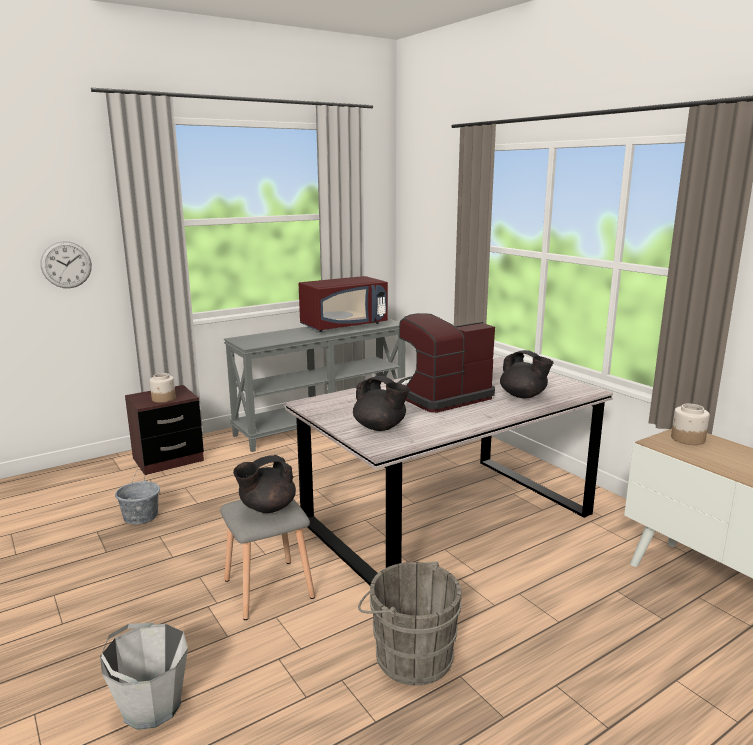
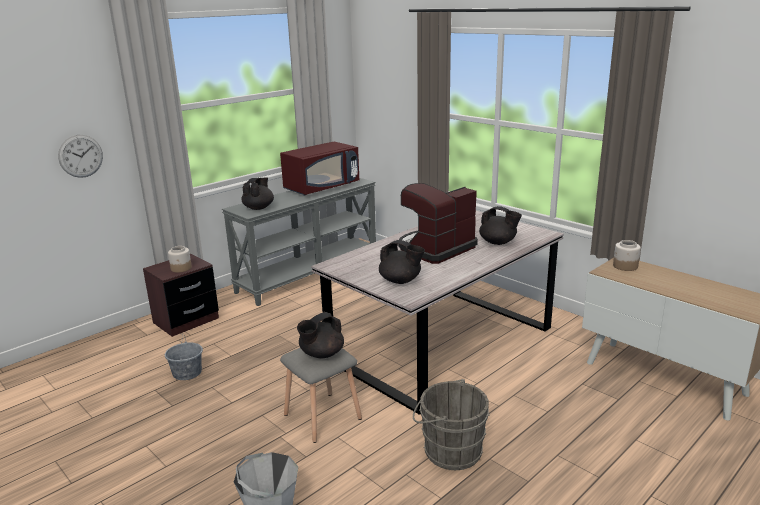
camera: 10 degrees left, 5 degrees up
none -> black teapot [242,177,274,210]

